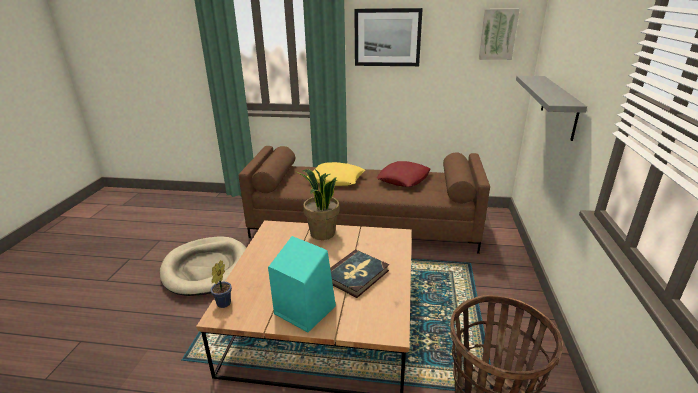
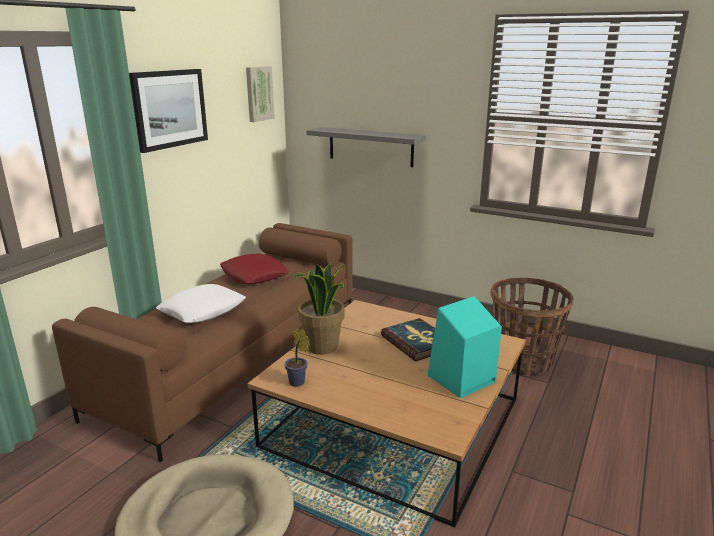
camera: 70 degrees left, 5 degrees down
potted plant [211,260,232,308] -> potted plant moved to [285,328,310,387]
yellow pillow [307,162,365,186] -> white pillow [156,284,246,323]

